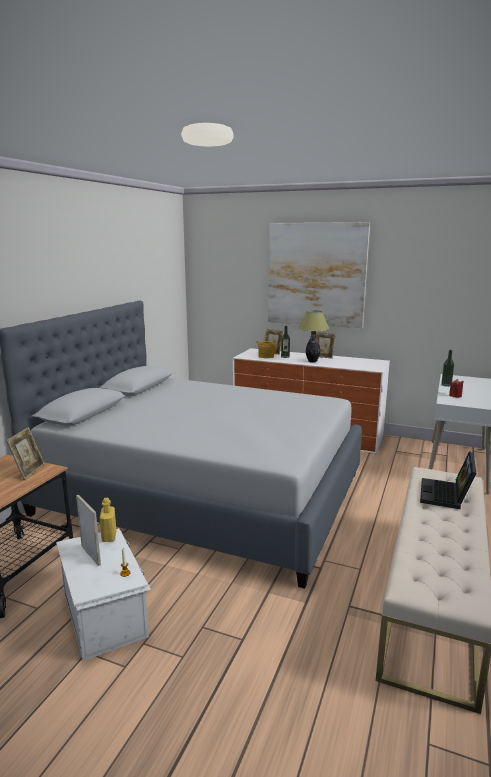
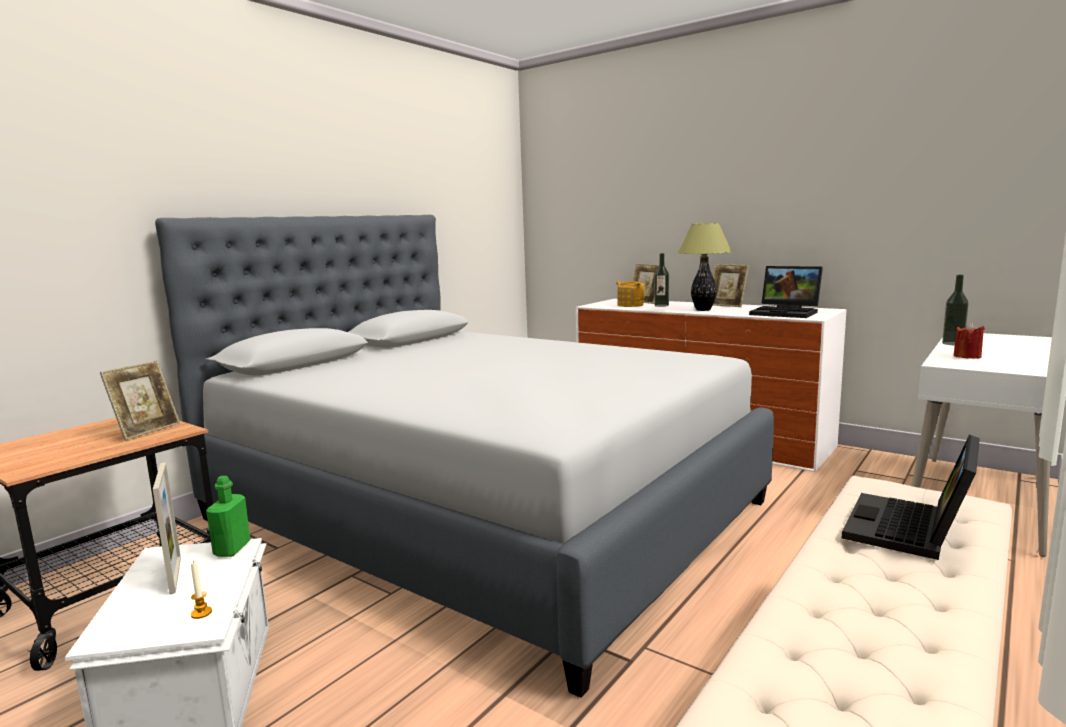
camera: 15 degrees right, 5 degrees down
yellow bottle [100,498,116,542] -> green bottle [206,476,250,557]
picture [268,222,370,328] -> none
none -> laptop [749,266,823,318]

